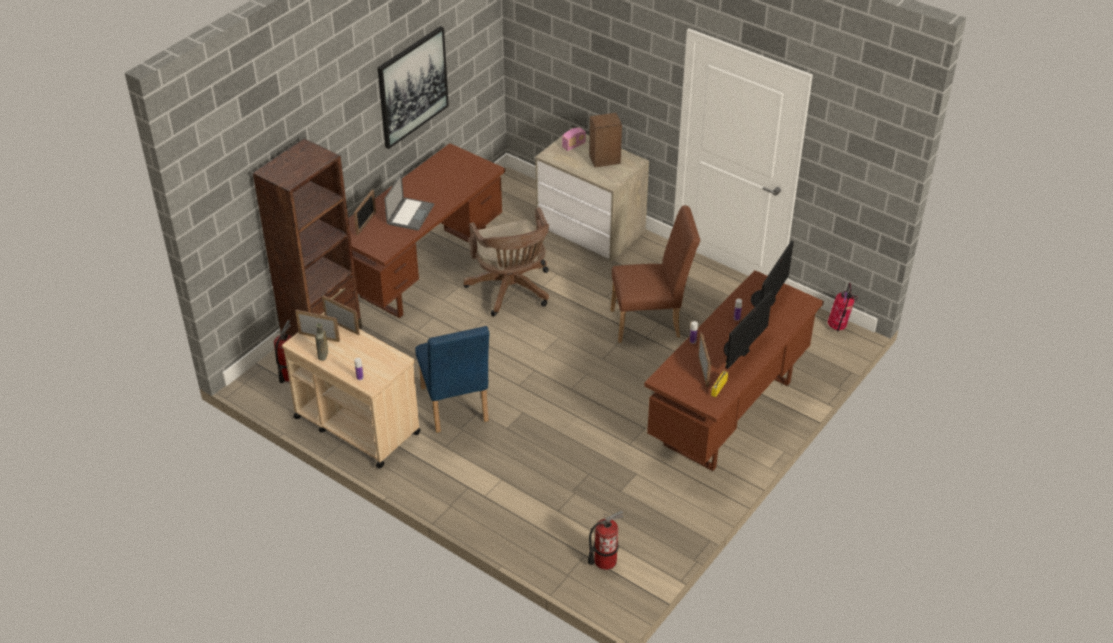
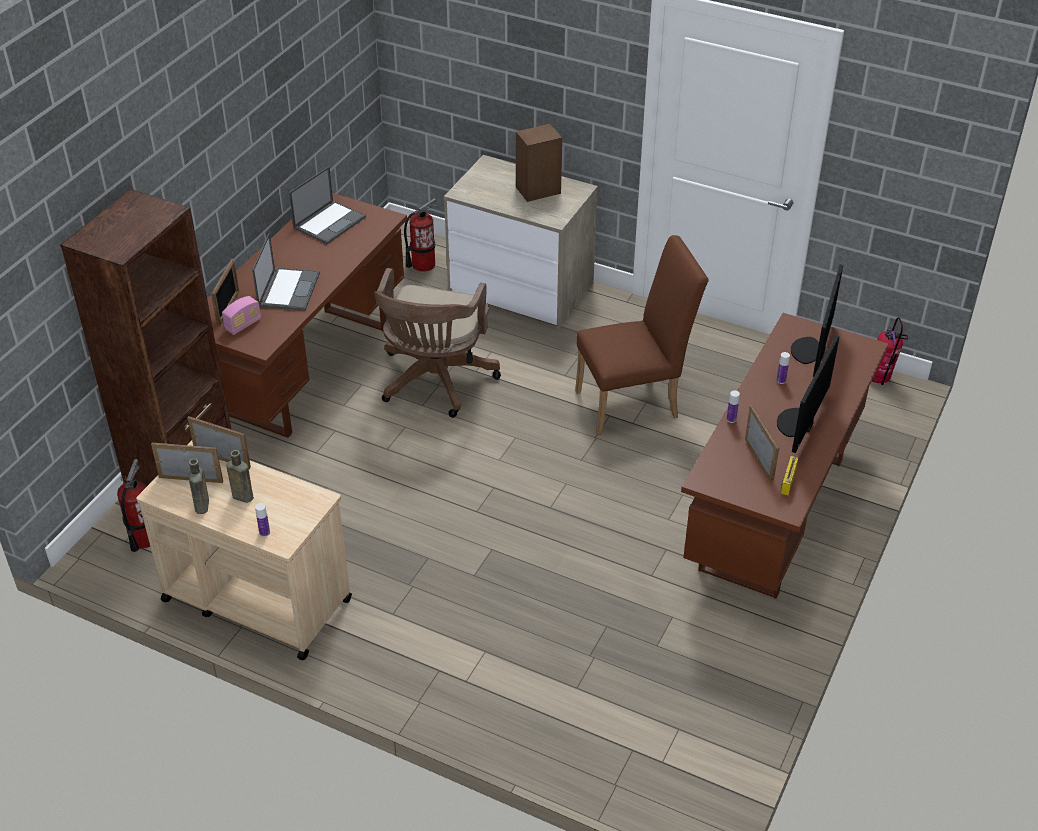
camera: 10 degrees left, 0 degrees up
picture [378,26,449,149] -> none
blue chair [415,326,489,433] -> none
brown office chair [464,207,549,316] -> brown office chair turned 45 degrees clockwise [374,268,501,418]
radio [562,127,586,151] -> radio moved to [222,296,261,335]
fire extinguisher [588,510,623,570] -> fire extinguisher moved to [404,198,437,272]
none -> brown bottle [226,450,254,503]
none -> laptop [289,166,366,245]

